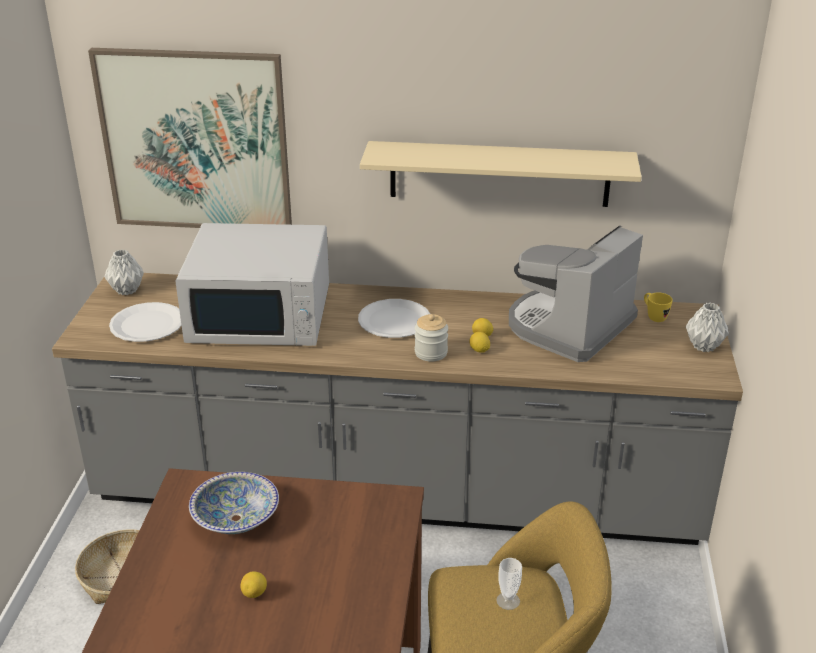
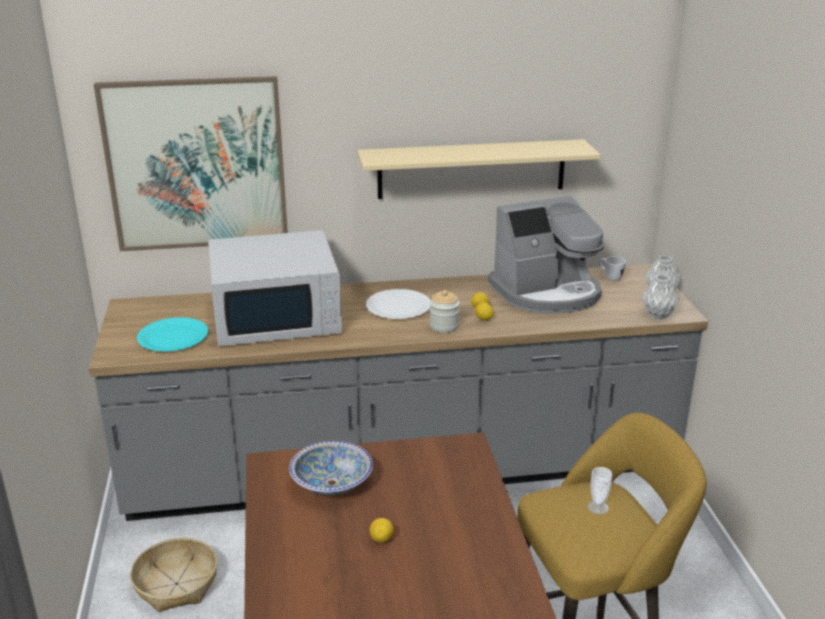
camera: 15 degrees left, 5 degrees down
grey vase [104,249,144,295] -> grey vase moved to [642,275,679,319]
white plate [109,302,182,342] -> turquoise plate [137,317,209,352]
coffee machine [509,226,643,362] -> coffee machine turned 135 degrees counterclockwise [488,196,605,314]
yellow mug [644,292,673,322] -> white mug [599,257,626,281]

